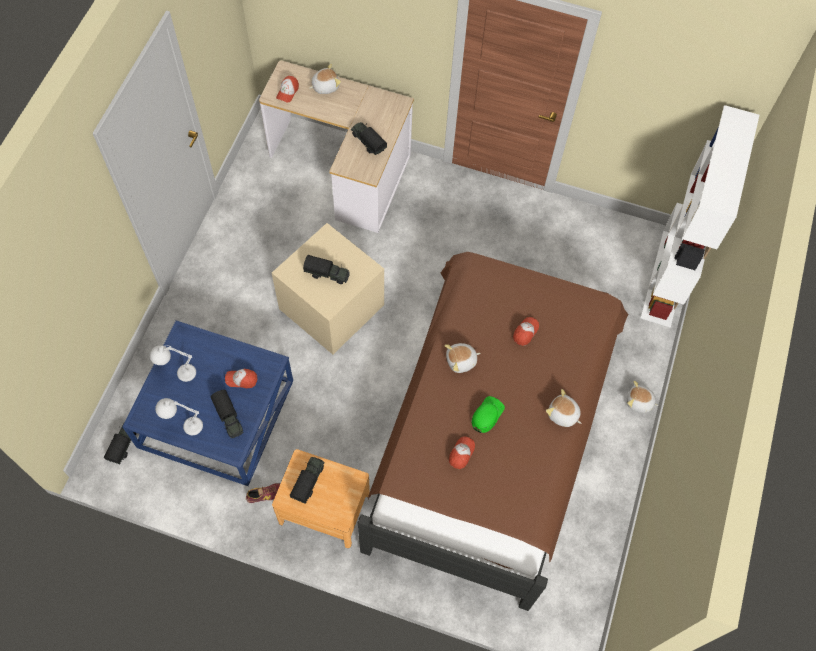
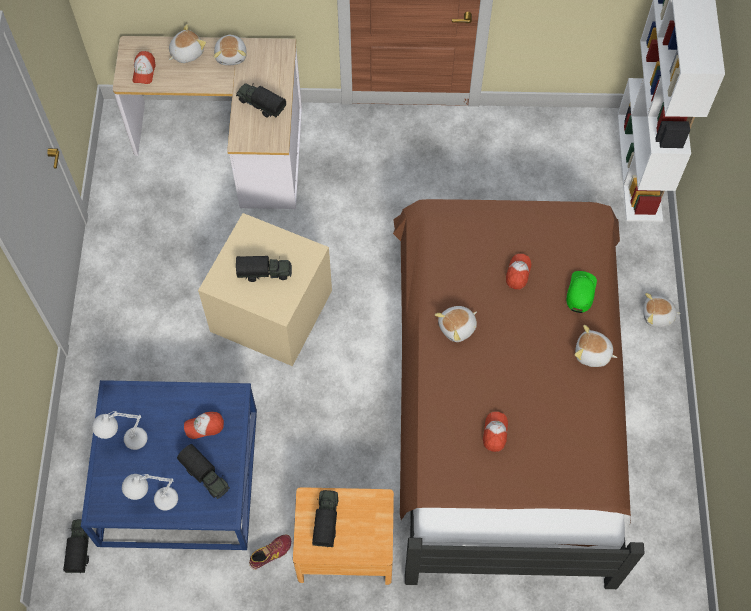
camera: 15 degrees left, 0 degrees up
green cap [472,396,505,433] -> green cap moved to [566,271,597,313]
none -> plush toy [214,34,246,66]

